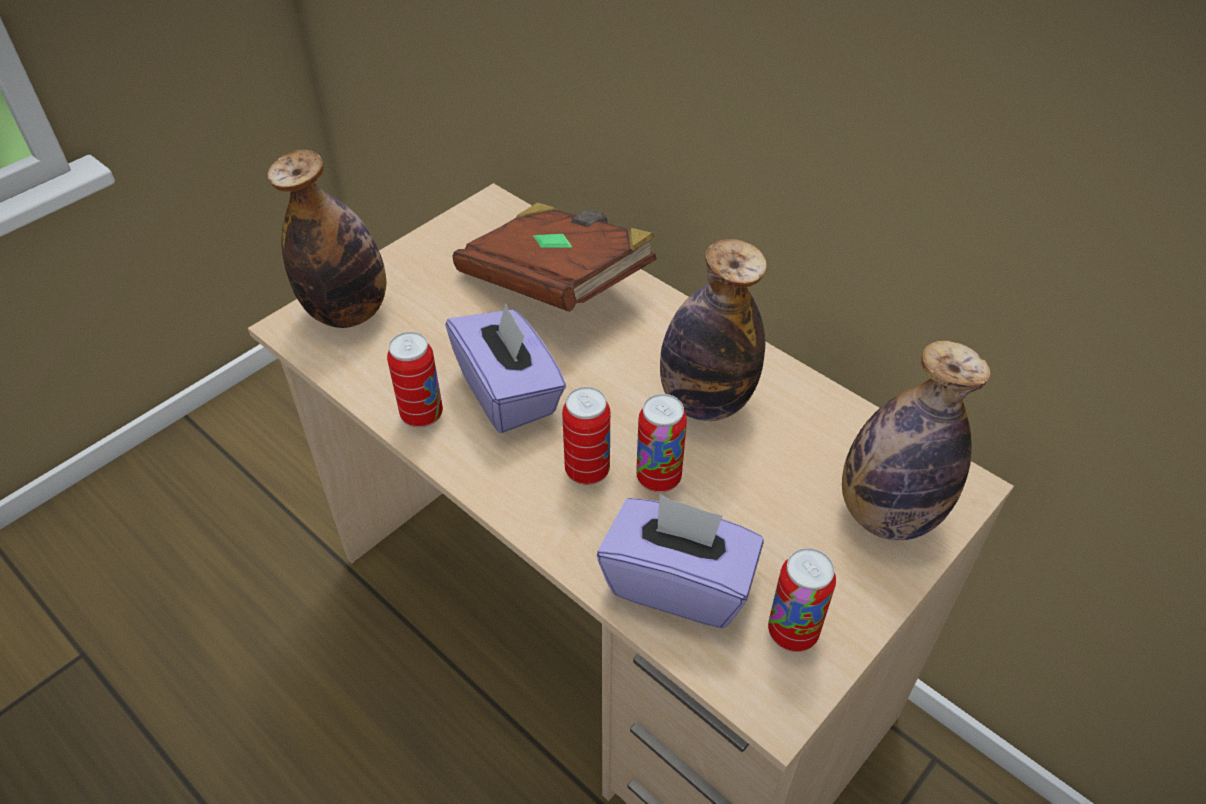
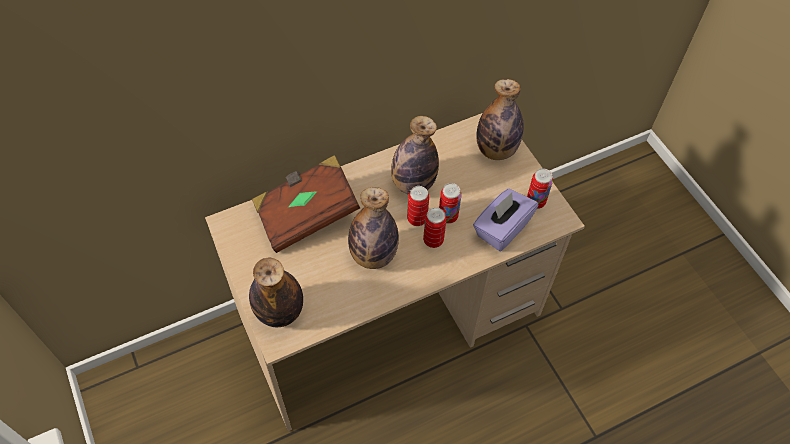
camera: 70 degrees left, 10 degrees up
can [387,332,443,427] -> can moved to [407,186,429,226]
purple tissue box [445,302,566,433] -> bottle [348,187,399,269]

